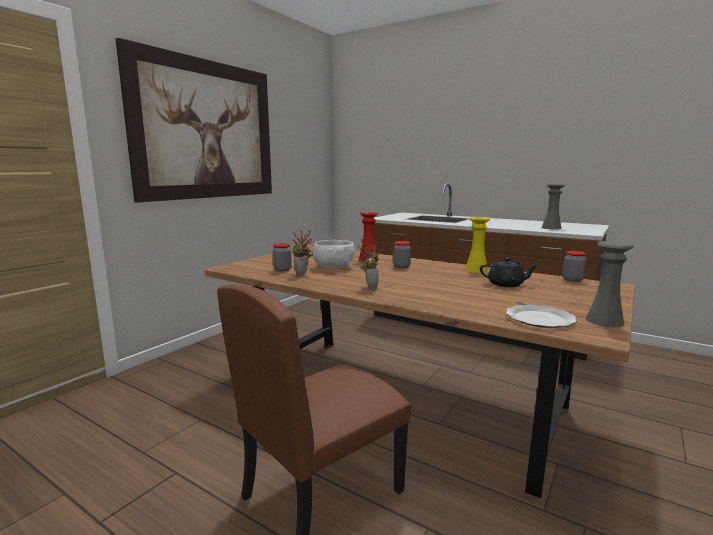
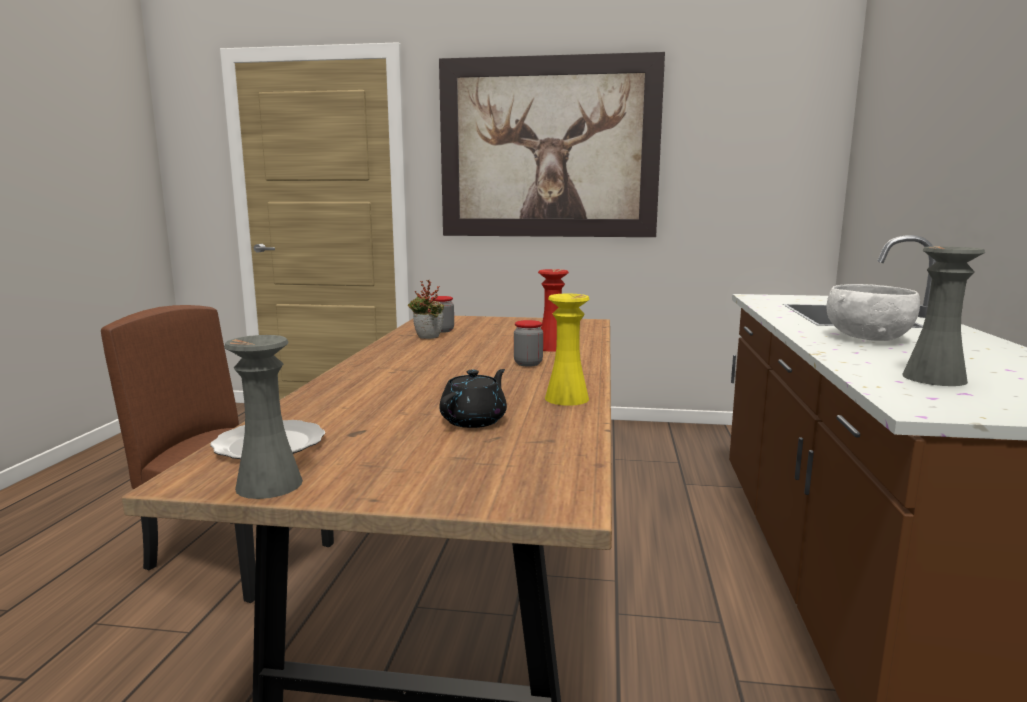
camera: 65 degrees right, 0 degrees up
white bowl [313,240,355,268] -> white bowl moved to [826,284,920,341]
potted plant [358,238,383,290] -> none
black teapot [480,258,539,287] -> black teapot turned 135 degrees counterclockwise [439,369,507,428]
jar [563,251,587,282] -> none

